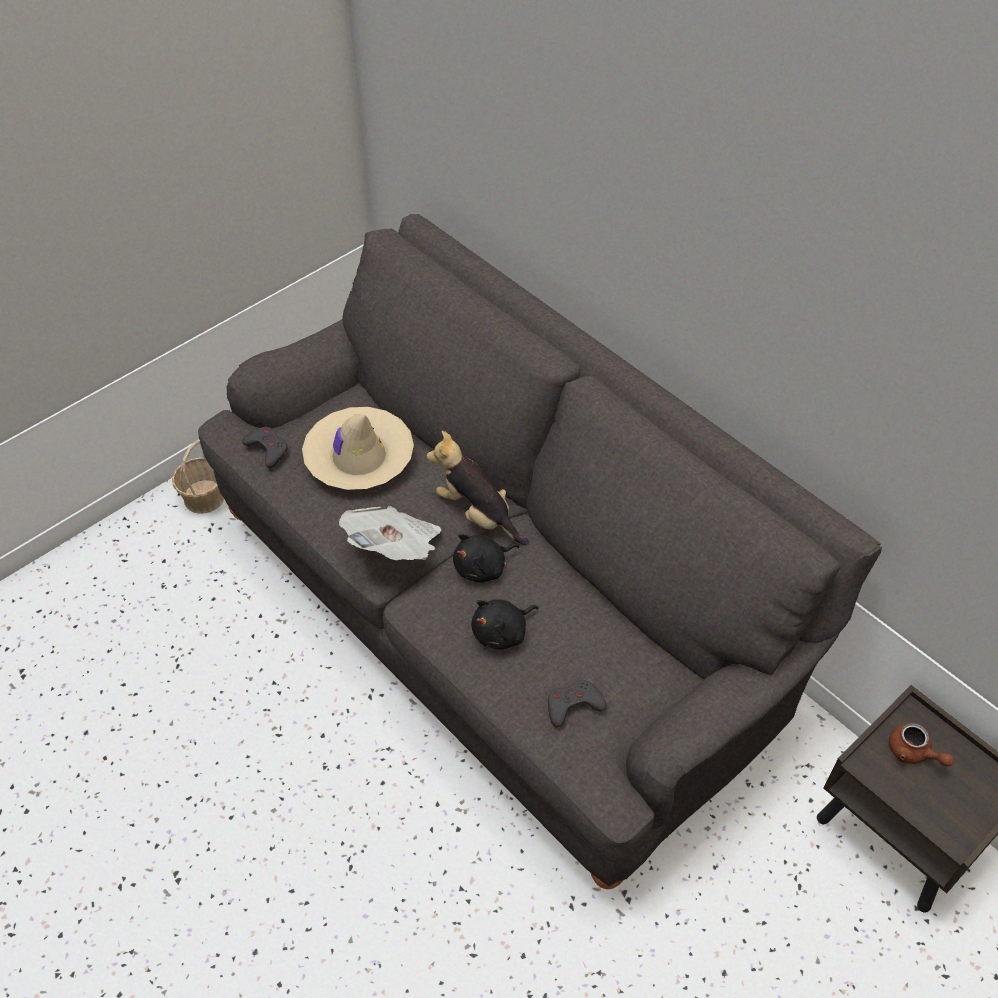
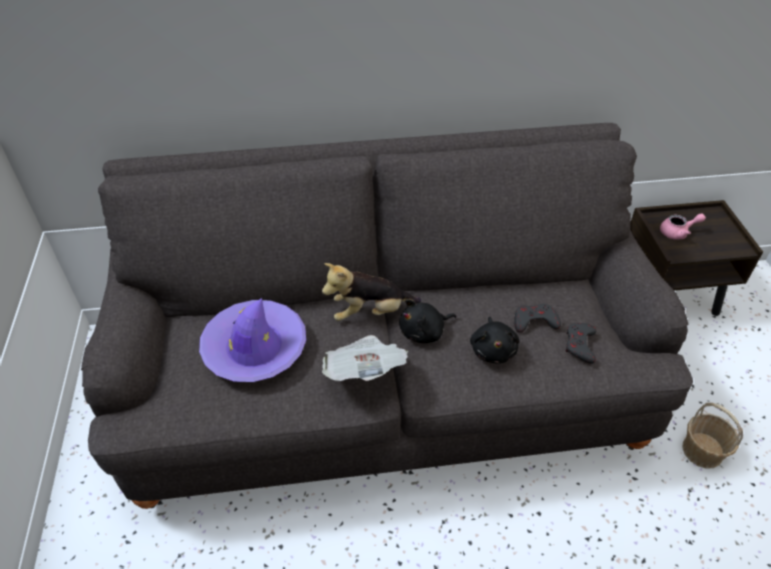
camera: 55 degrees left, 5 degrees down
basket [172,440,224,514] -> basket moved to [682,403,743,468]
grey game controller [242,427,288,468] -> grey game controller moved to [514,304,561,333]
beige hat [302,407,414,490] -> purple hat [199,298,306,382]
black plush toy [453,534,519,582] -> black plush toy turned 60 degrees clockwise [399,299,457,343]
brown teapot [889,723,954,767] -> pink teapot [660,213,706,239]

